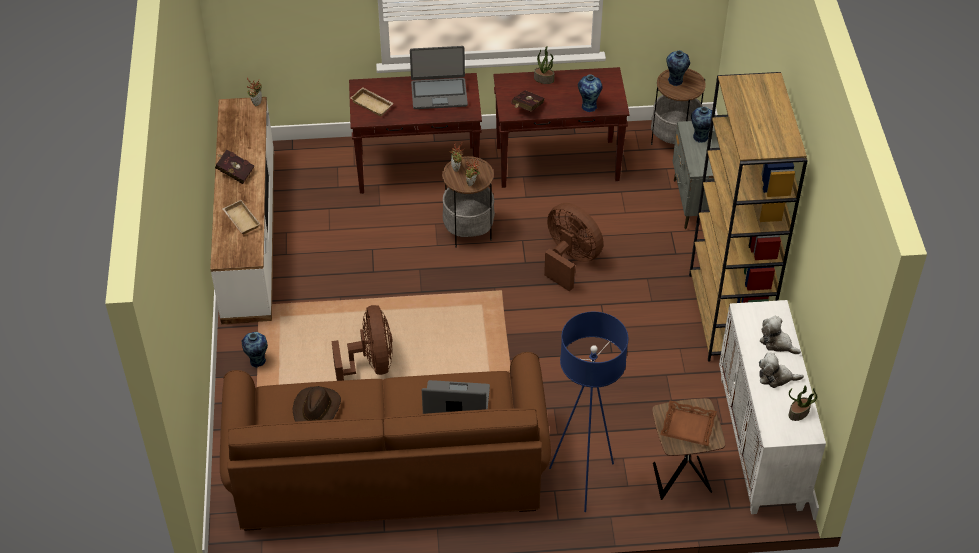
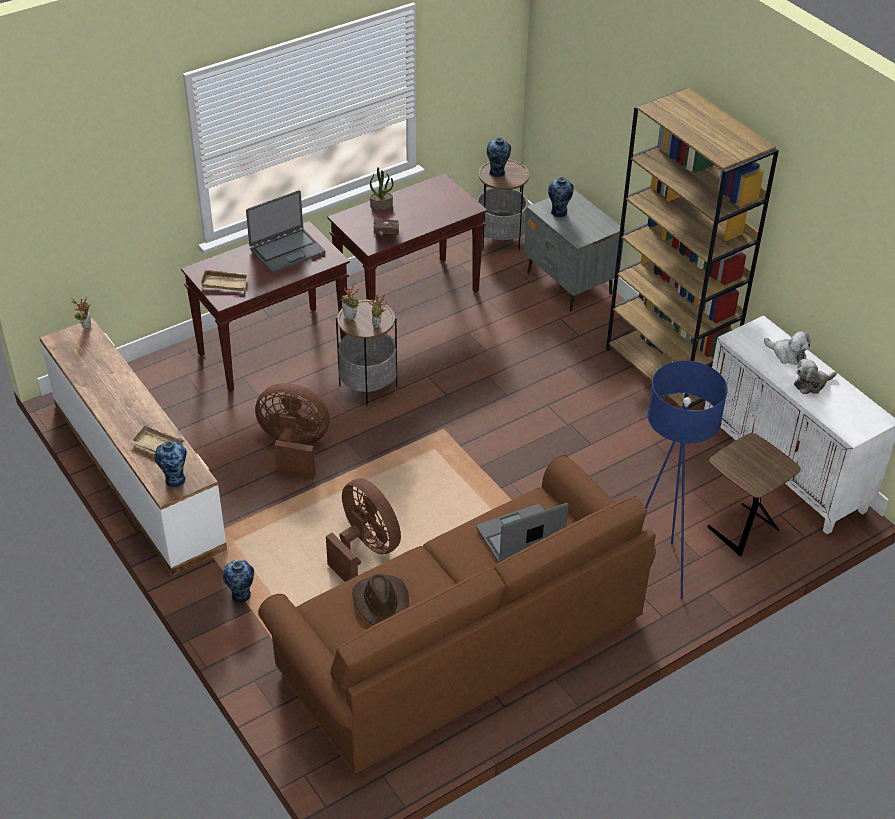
camera: 30 degrees left, 5 degrees down
red book [215,150,254,184] -> none
brown fan [544,203,603,292] -> brown fan moved to [255,383,330,480]
vase [578,74,603,112] -> vase moved to [154,441,187,487]
brown tray [660,401,717,446] -> none
plush toy [760,315,801,354] -> plush toy turned 150 degrees counterclockwise [764,331,811,365]
potted plant [789,385,817,421] -> none

